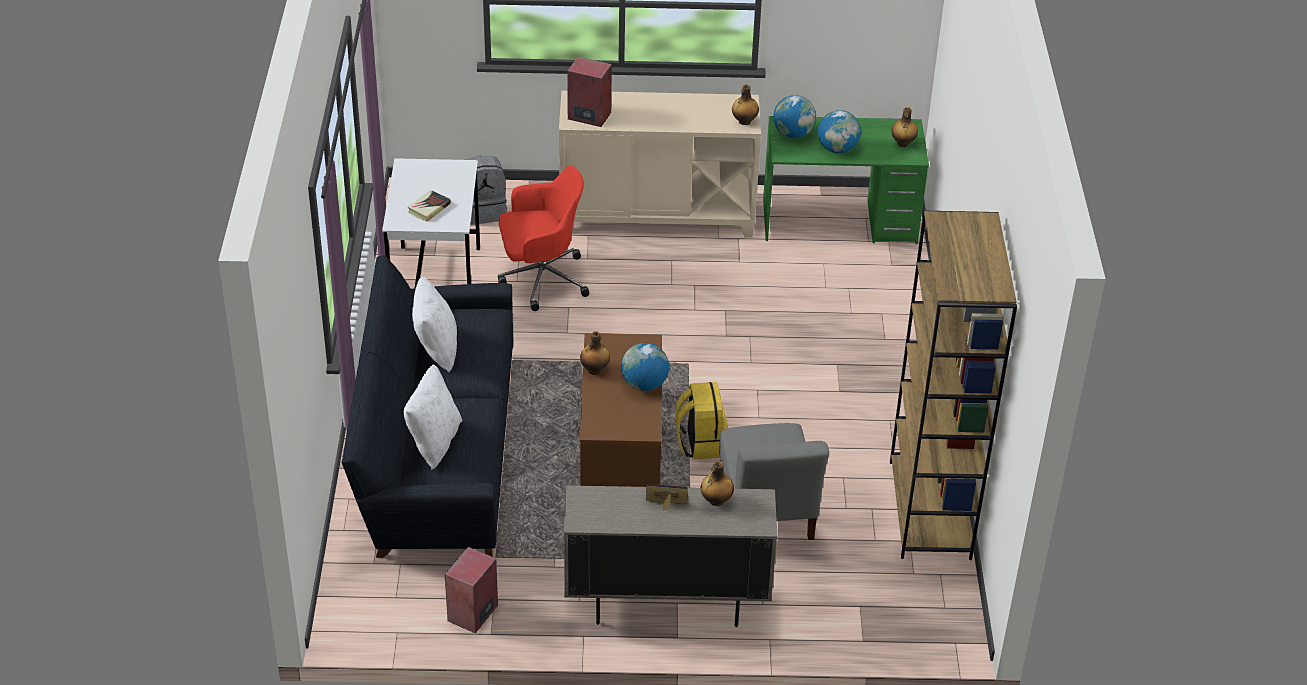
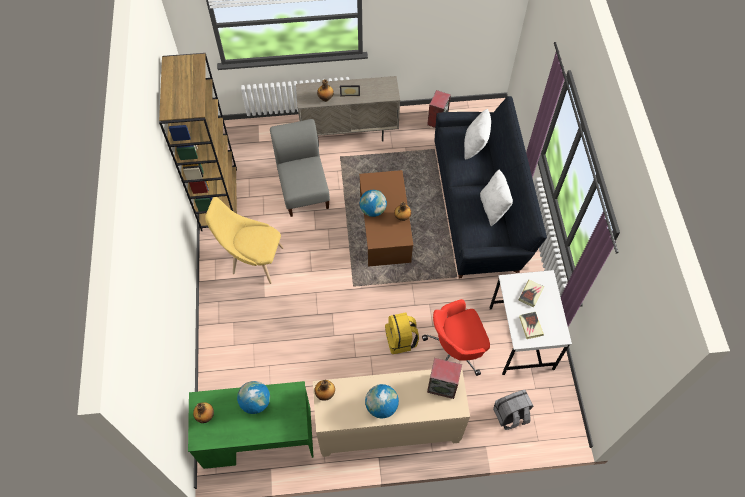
camera: 175 degrees right, 20 degrees up
yellow backpack [675,382,728,460] -> yellow backpack moved to [385,312,419,354]
globe [773,95,816,138] -> globe moved to [365,384,399,419]
none -> yellow chair [205,197,283,284]
none -> book [519,312,544,339]

